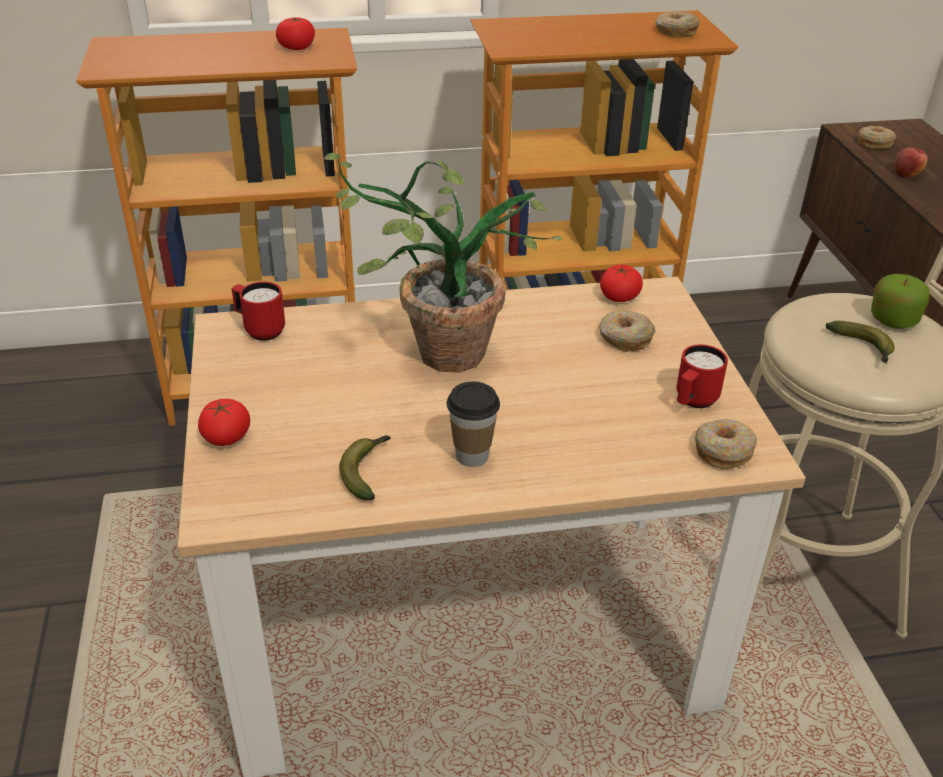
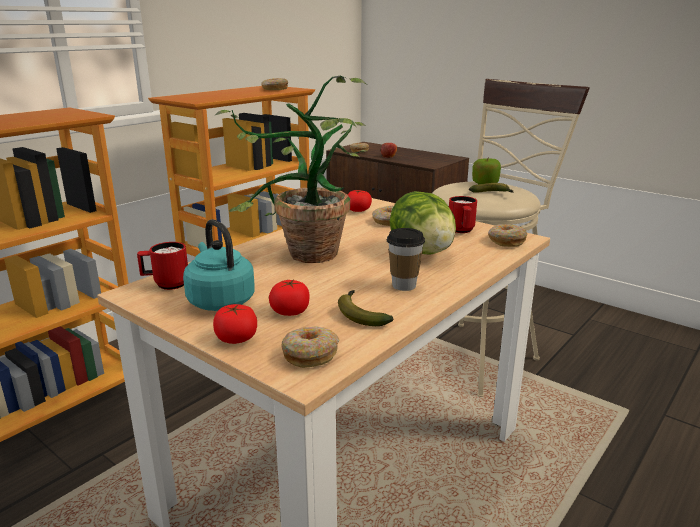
camera: 40 degrees left, 15 degrees down
tomato [276,17,315,50] -> tomato moved to [269,279,309,316]
none -> turquoise kettle [183,219,255,311]
none -> donut [282,326,339,368]
none -> lettuce [390,191,456,255]

